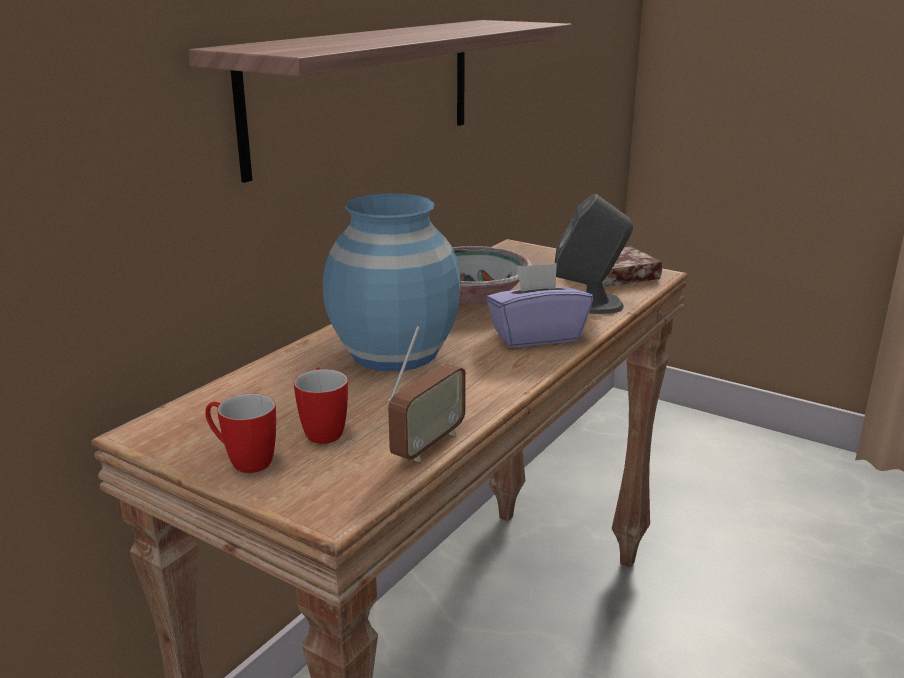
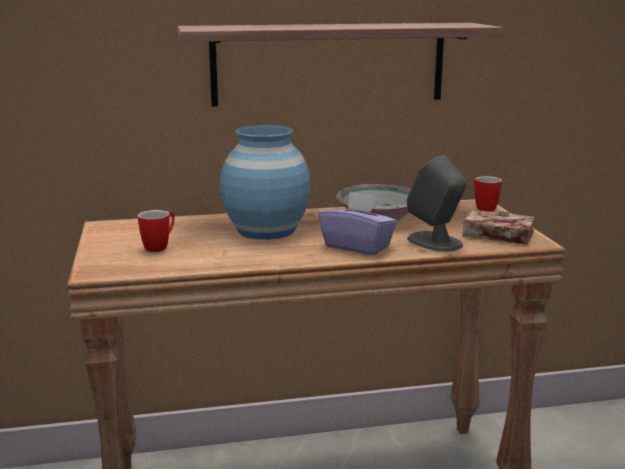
camera: 45 degrees right, 5 degrees down
mug [205,394,276,473] -> mug moved to [474,176,502,212]
radio [388,326,466,462] -> none

